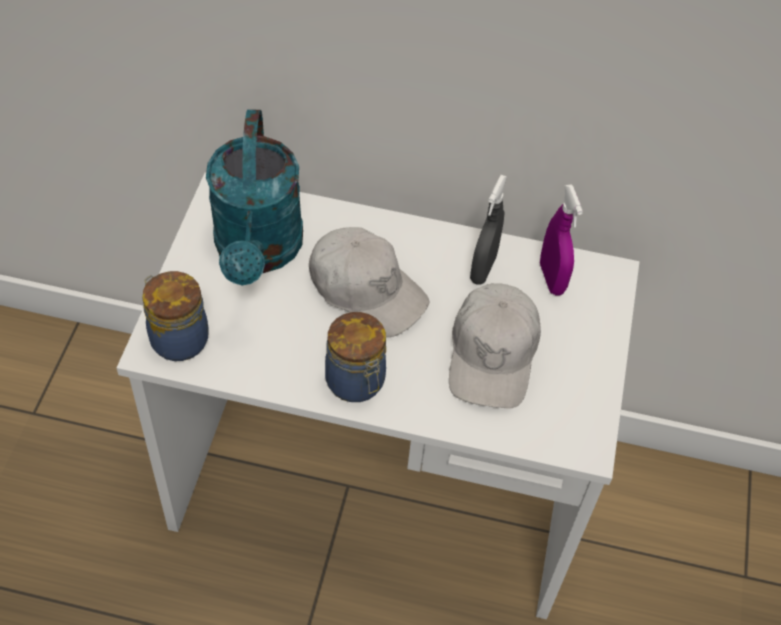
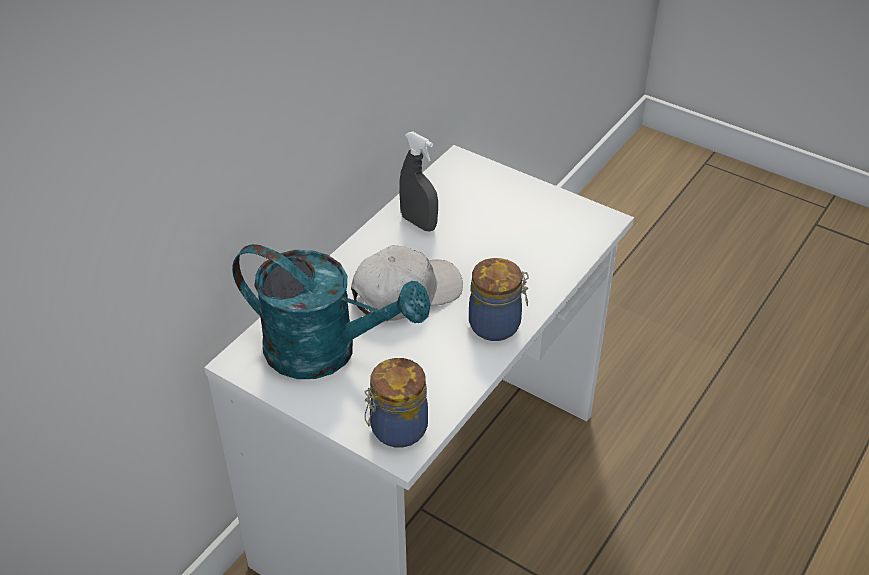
camera: 65 degrees left, 10 degrees down
white cap [449,283,541,409] -> none
purple spray bottle [540,185,583,295] -> none

